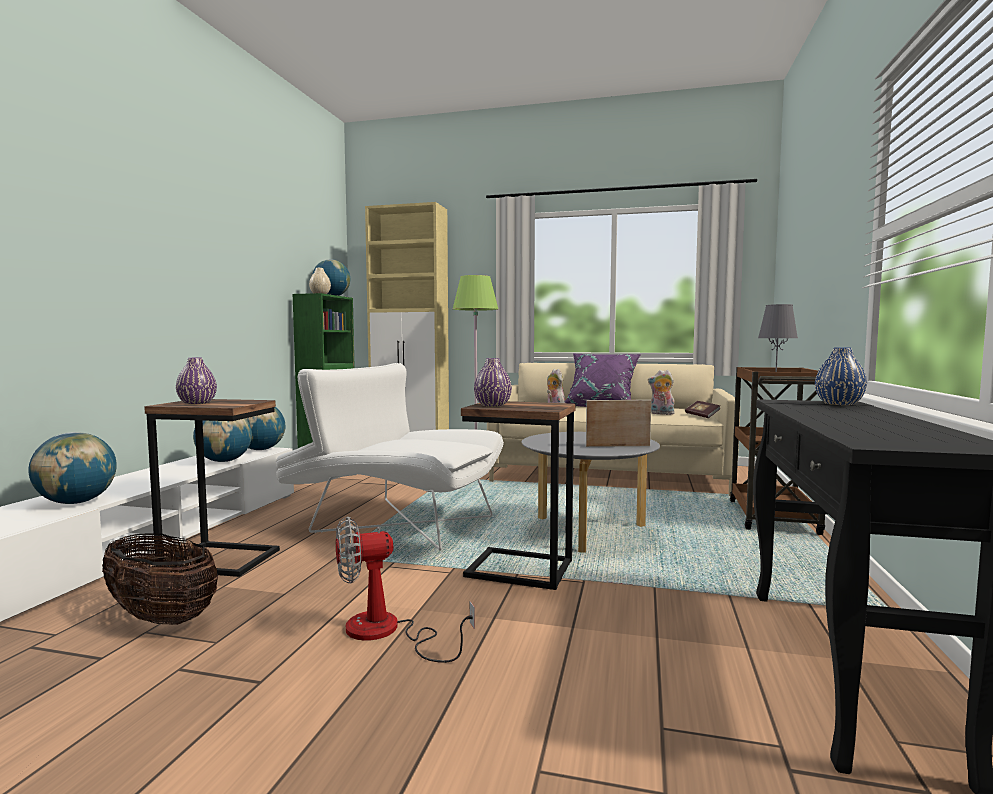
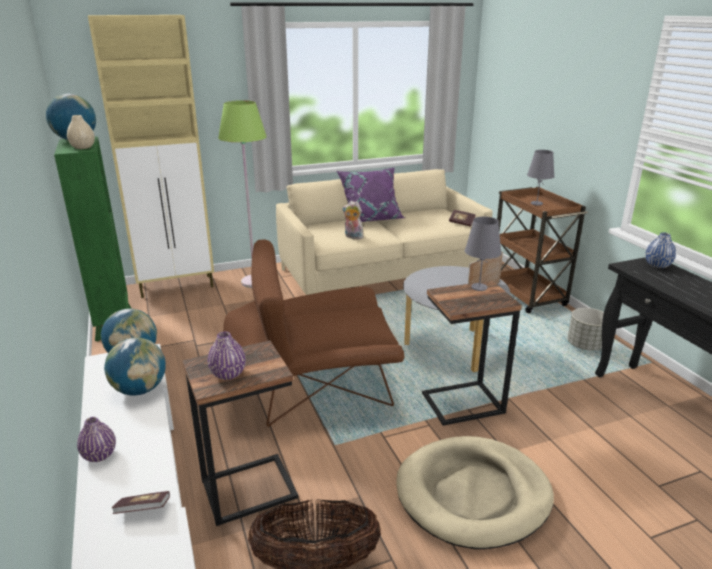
camera: 35 degrees left, 20 degrees up
globe [28,432,117,504] -> book [112,491,170,514]
white armchair [276,363,504,550] -> brown armchair [223,239,405,427]
fan [336,517,475,663] -> beige dog bed [396,436,554,549]
purple vase [474,358,512,407] -> purple vase moved to [77,417,116,462]
plush toy [648,370,675,415] -> none
none -> grey table lamp [465,217,502,291]
none -> grey planter [567,308,604,351]

